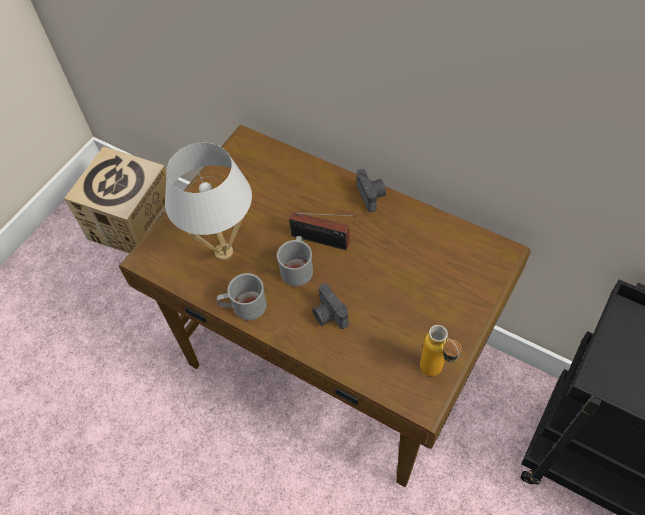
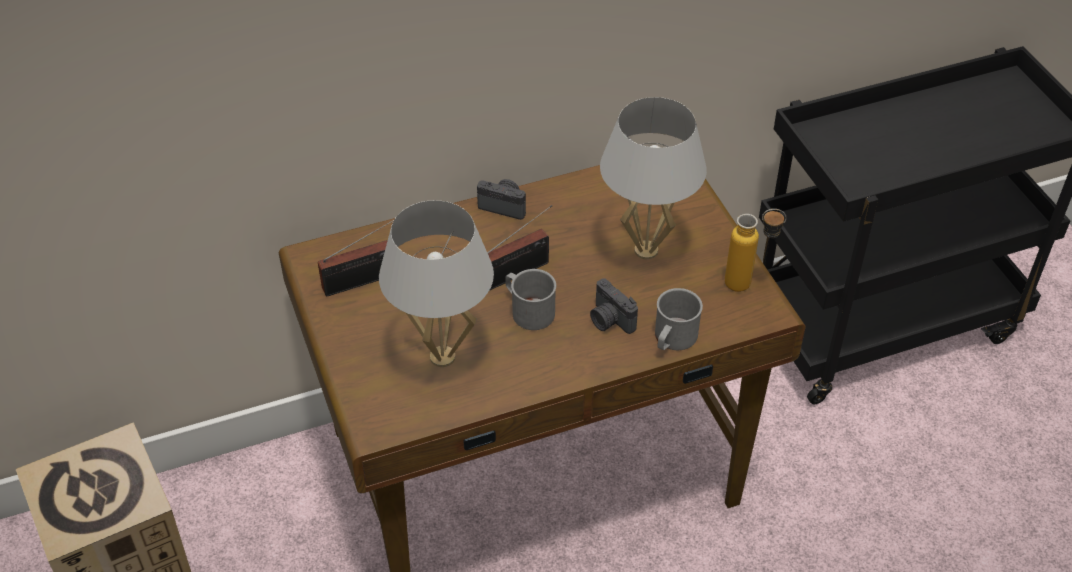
camera: 55 degrees left, 10 degrees down
grey mug [217,273,267,320] -> grey mug moved to [655,288,703,350]
camera [312,283,348,329] -> camera turned 45 degrees clockwise [590,278,638,334]
none -> radio [318,220,394,296]
none -> white table lamp [600,97,707,259]

